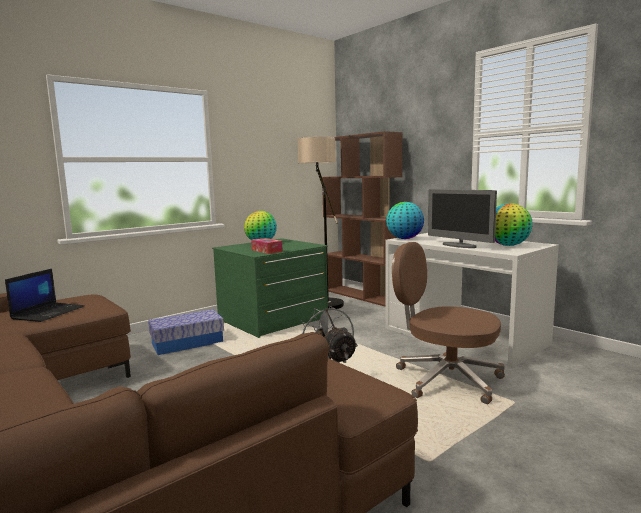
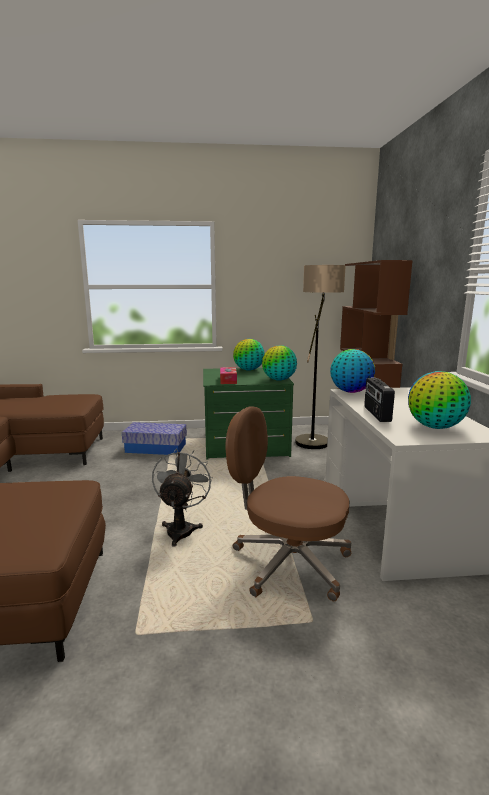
camera: 35 degrees right, 5 degrees up
laptop [5,269,85,322] -> none
brown office chair [392,242,505,404] -> brown office chair turned 45 degrees counterclockwise [226,407,351,601]
monitor [428,189,497,248] -> radio [364,377,395,422]
none -> globe [262,345,297,381]

